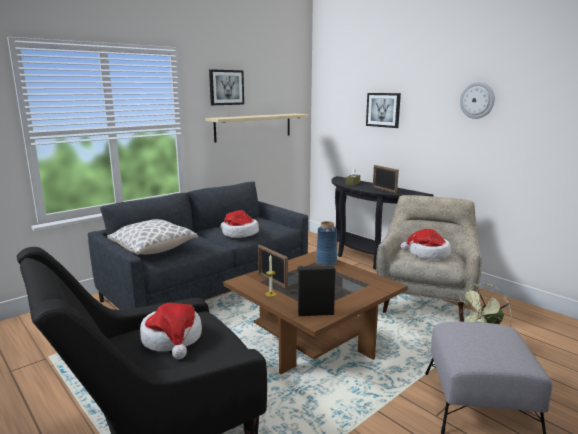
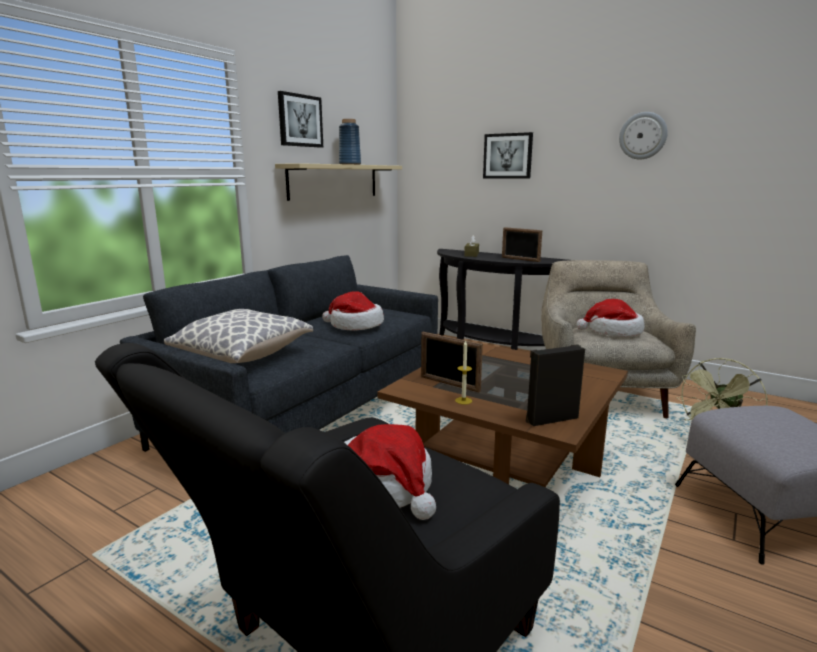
camera: 15 degrees left, 0 degrees up
blue vase [316,221,337,266] -> blue vase moved to [339,119,361,165]

